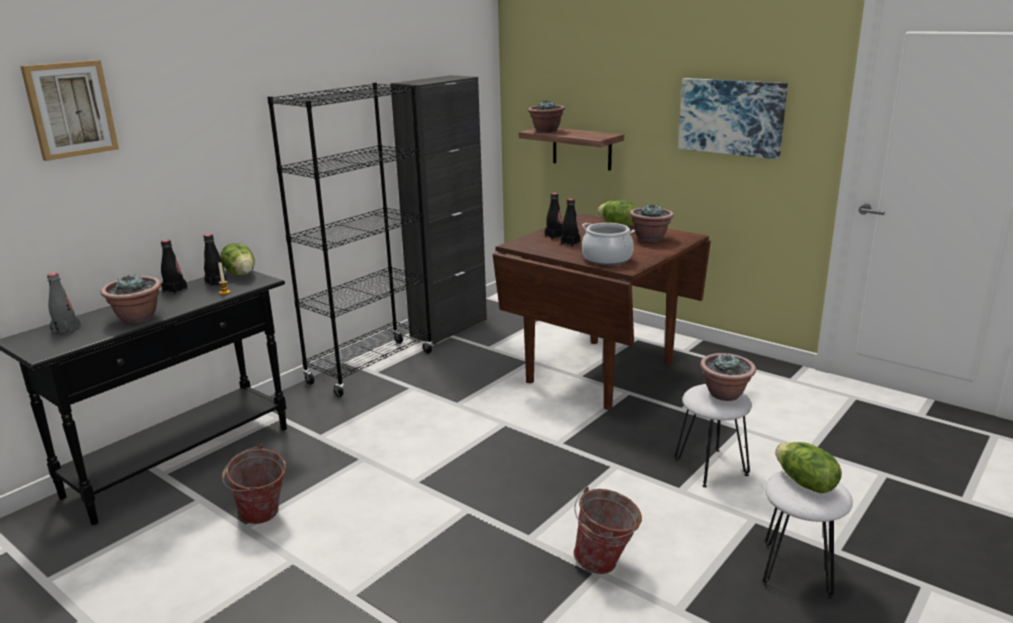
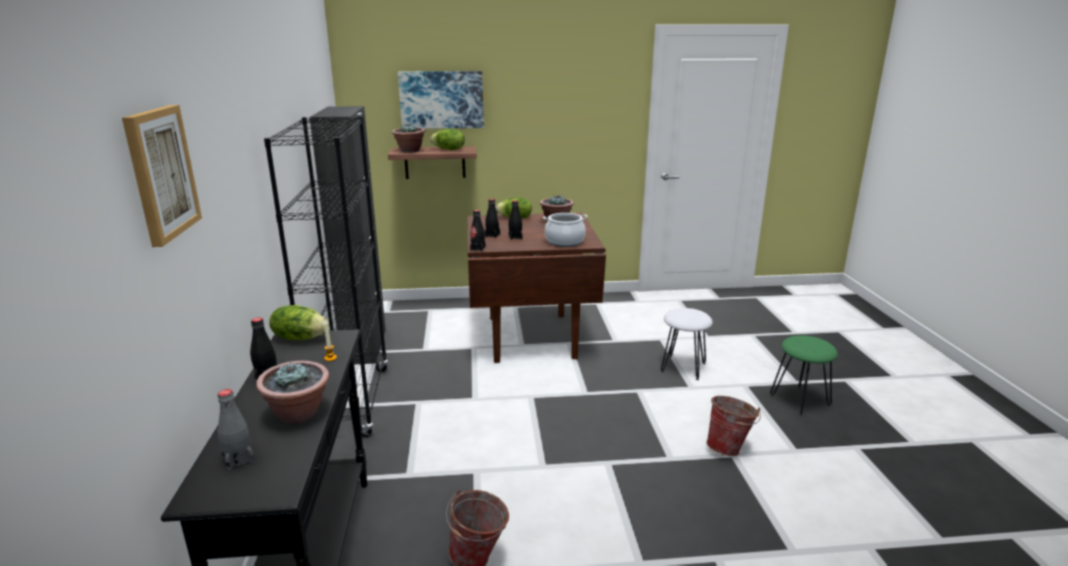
camera: 45 degrees left, 0 degrees up
black bottle [203,234,227,288] -> black bottle moved to [470,210,486,251]
picture [678,78,788,159] -> picture moved to [398,71,484,129]
potted plant [700,353,756,401] -> none
white stool [762,470,853,599] -> green stool [770,335,838,416]
lettuce [775,442,842,493] -> lettuce moved to [430,129,465,150]

